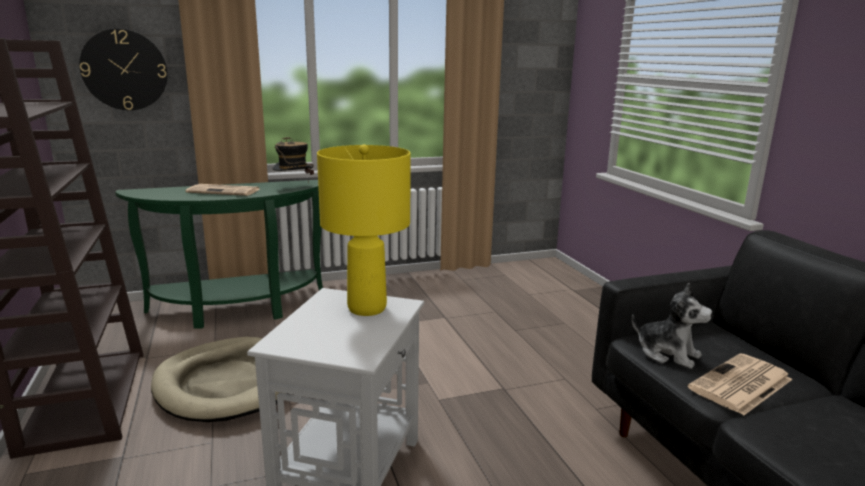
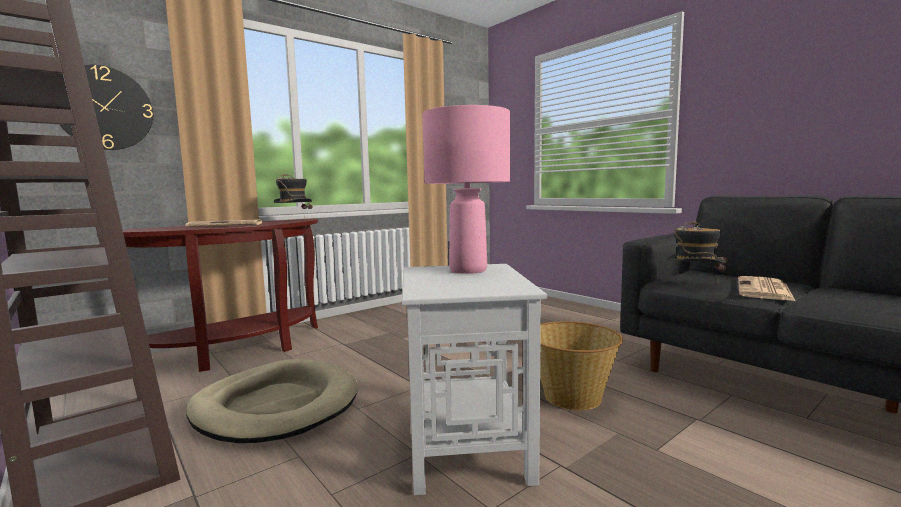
camera: 20 degrees left, 10 degrees down
green console table [115,180,323,329] -> brown console table [96,218,318,372]
yellow table lamp [317,145,411,316] -> pink table lamp [423,105,510,274]
plush toy [632,283,713,369] -> hat [667,221,727,282]
none -> basket [540,321,623,411]

